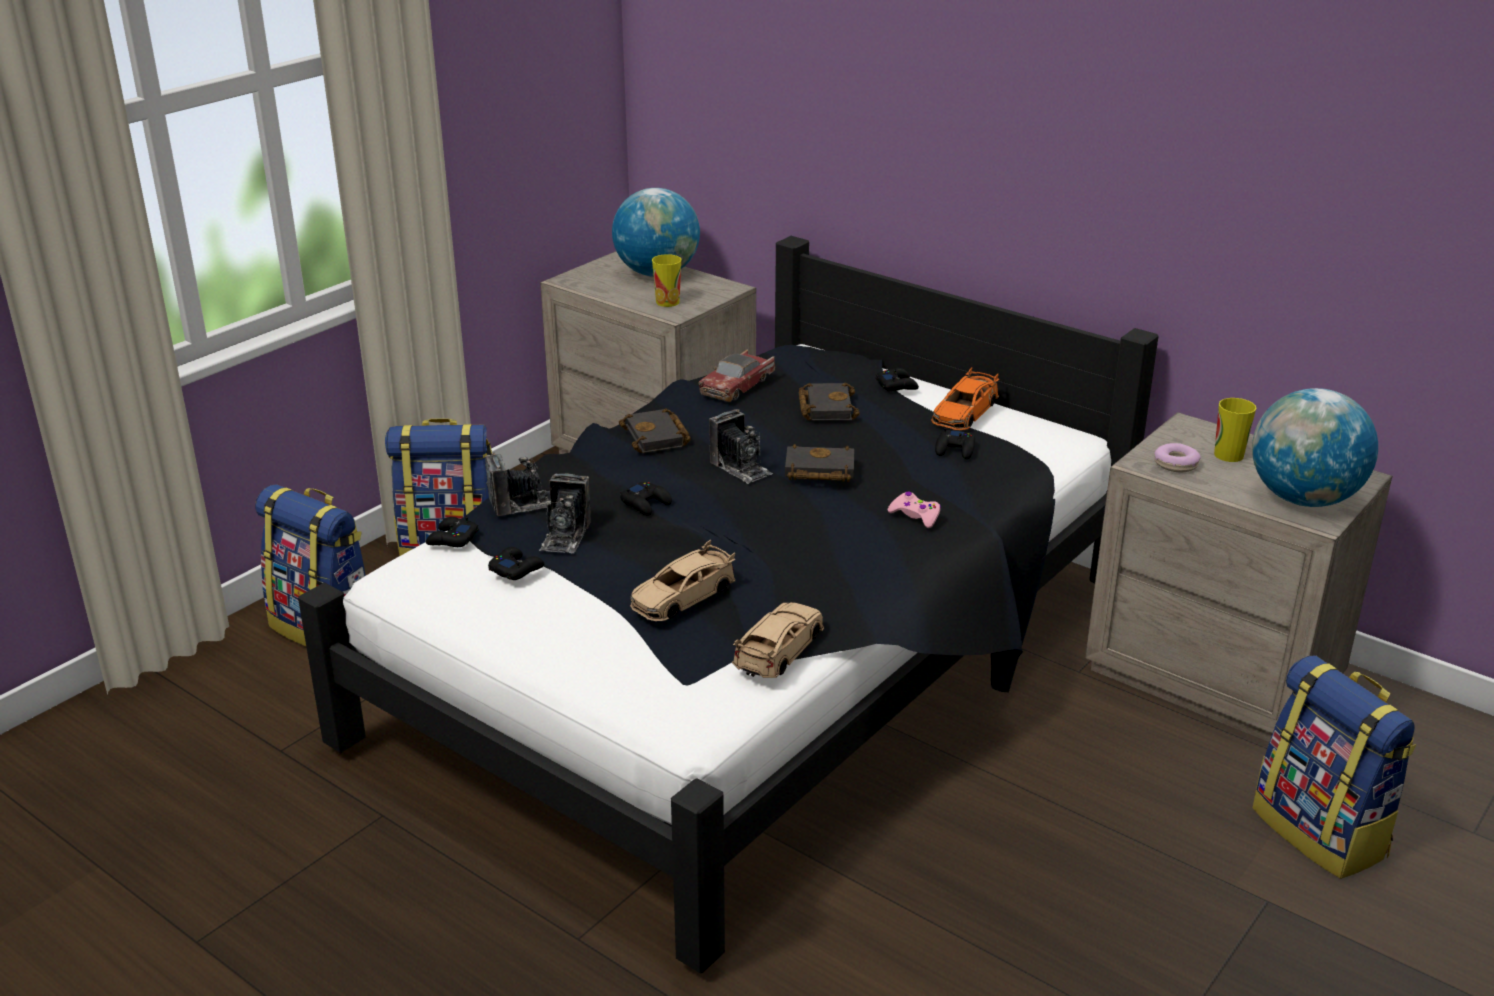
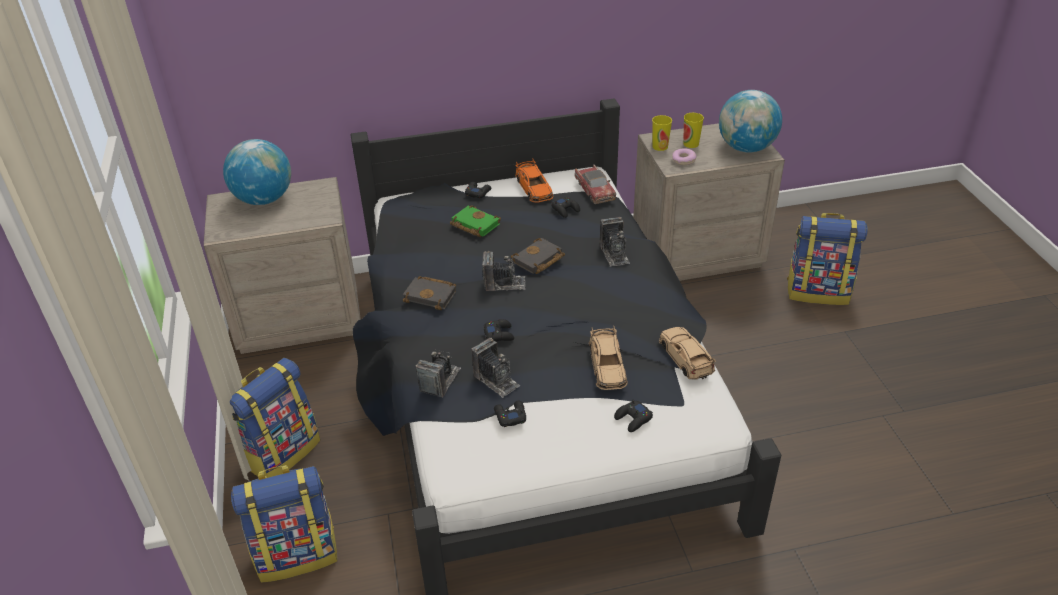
camera: 50 degrees left, 10 degrees up
black game controller [426,516,479,547] -> black game controller moved to [614,400,653,432]
cup [652,254,682,307] -> cup moved to [652,115,672,151]
toy car [698,350,775,402] -> toy car moved to [575,164,616,204]
black book [799,383,860,421] -> green book [450,205,501,237]
pink game controller [888,491,941,528] -> camera [600,217,630,267]

